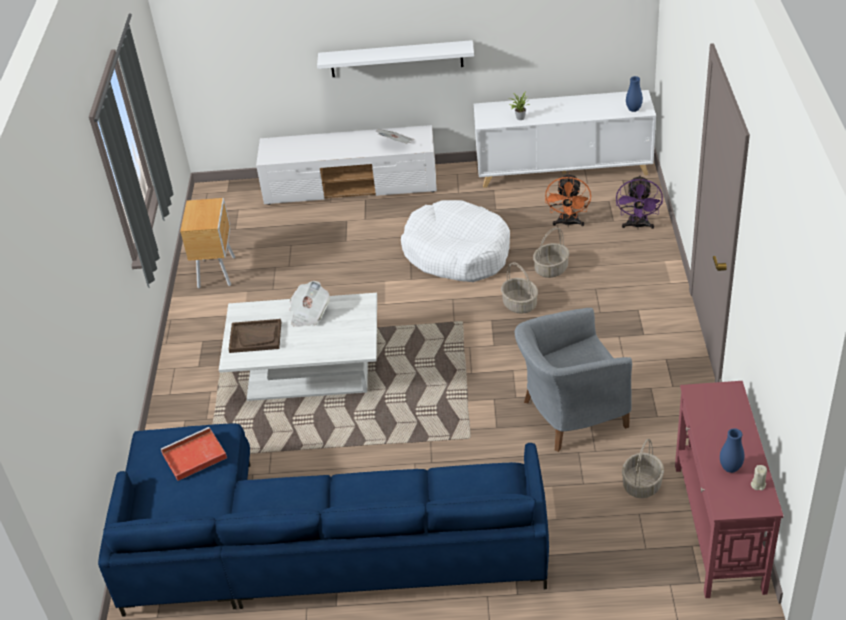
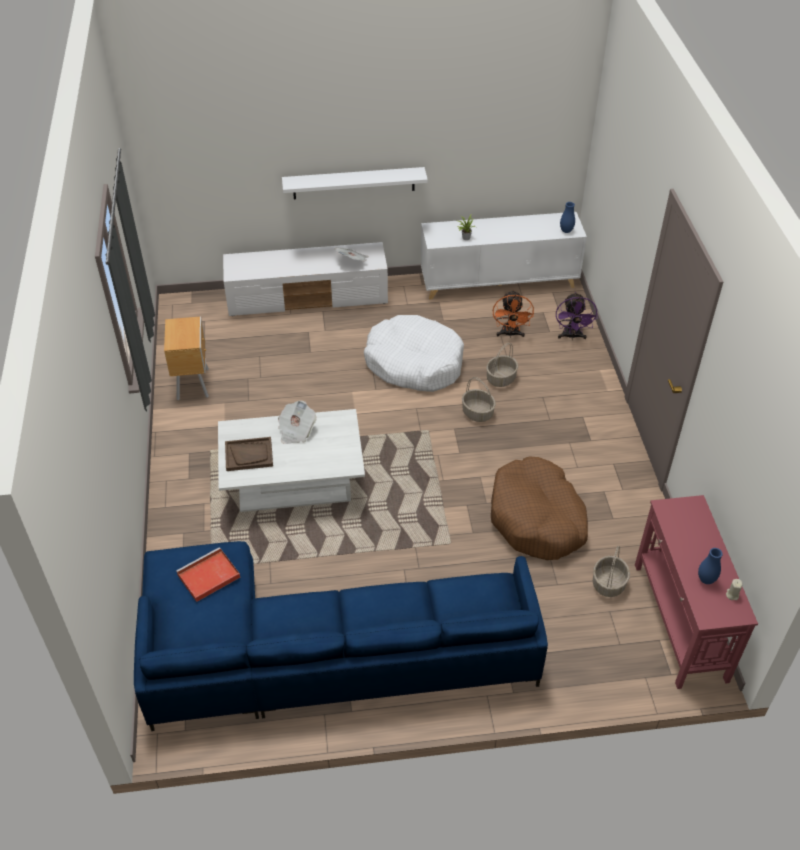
camera: 10 degrees left, 5 degrees up
grey armchair [515,308,632,452] -> brown dog bed [491,457,588,560]

